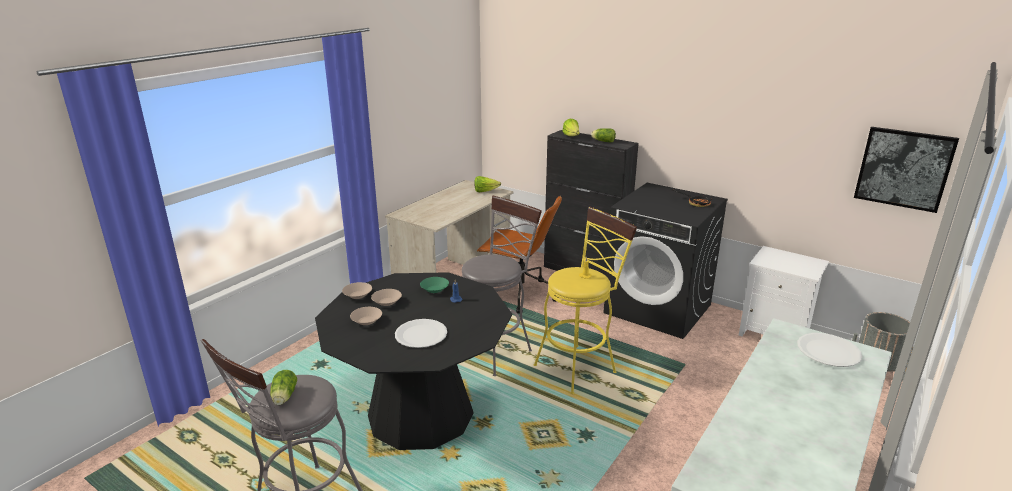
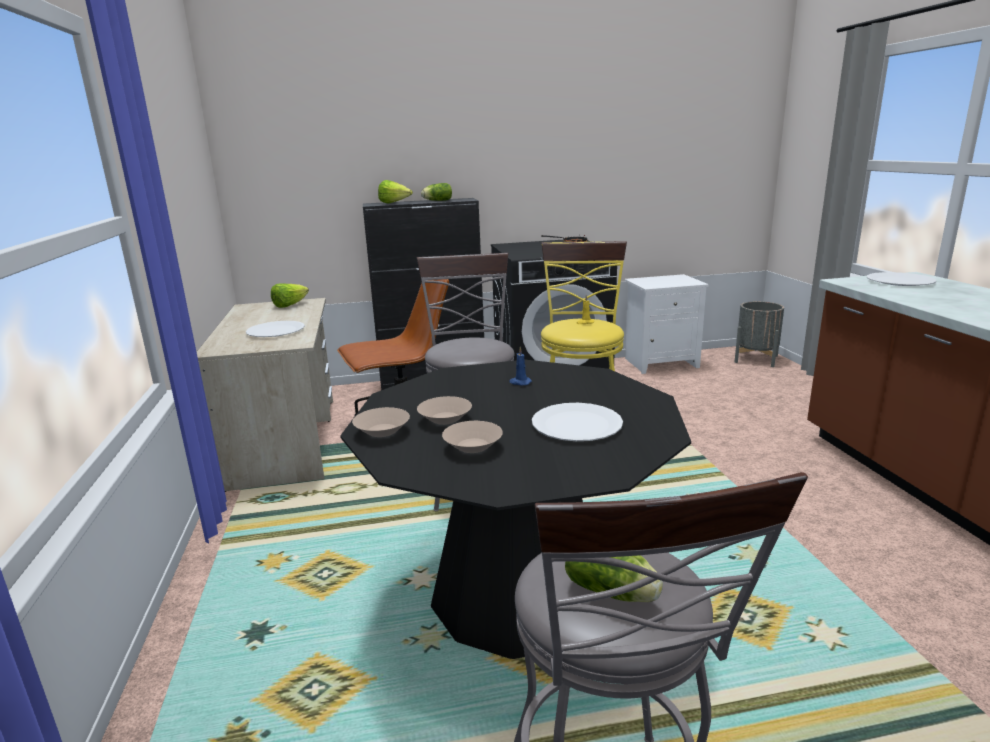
camera: 45 degrees left, 5 degrees down
green bowl [420,277,449,293] -> none
picture [854,127,959,213] -> none
none -> white plate [246,321,305,337]

